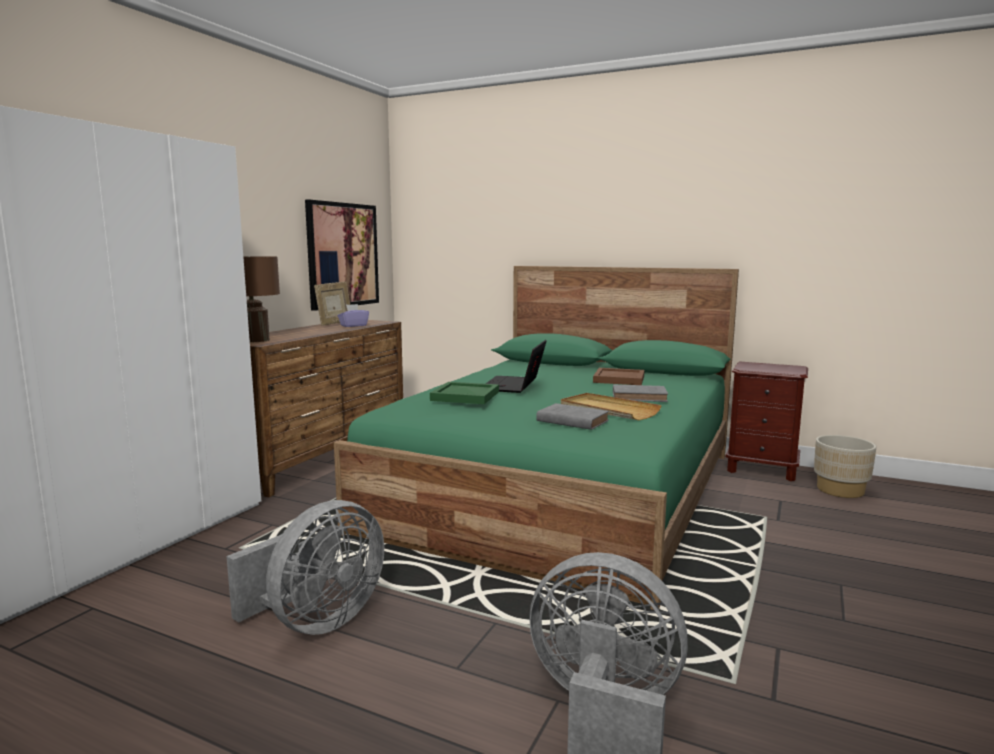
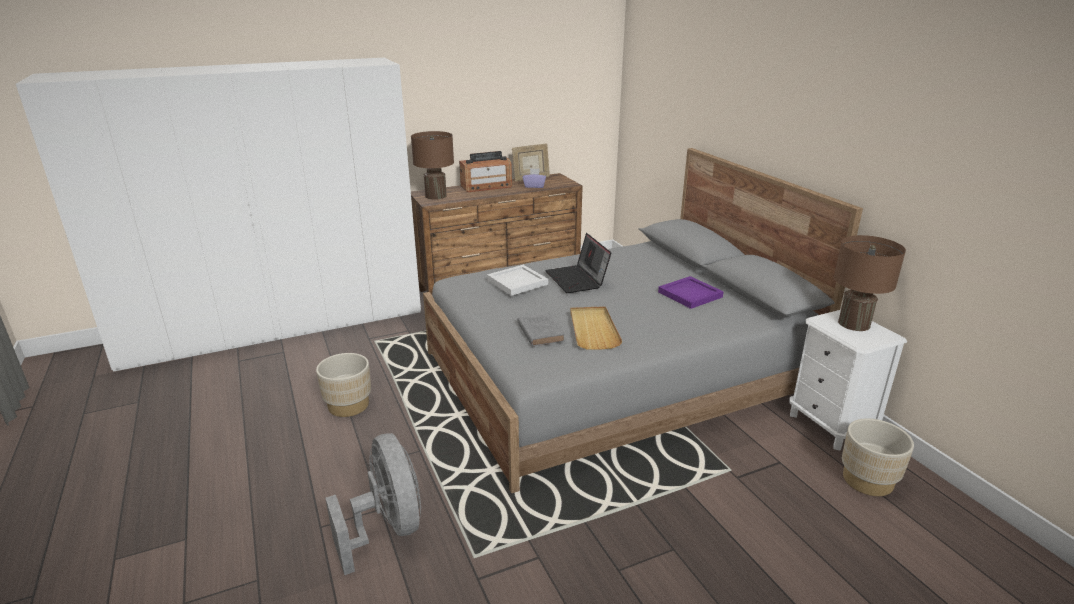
camera: 40 degrees right, 15 degrees up
grey fan [226,500,384,635] -> beige planter [316,353,371,417]
picture [305,200,379,311] -> none
green bed [334,266,739,610] -> grey bed [423,148,863,493]
green tray [430,382,499,404] -> white tray [487,265,548,296]
laptop [486,340,547,393] -> laptop turned 75 degrees counterclockwise [545,233,611,293]
brown tray [593,368,645,385] -> purple tray [658,276,724,309]
grey book [613,385,668,402] -> none
brown nightstand [726,361,808,481] -> white nightstand [789,310,907,451]
none -> radio [459,151,512,192]
none -> brown table lamp [834,235,906,331]

